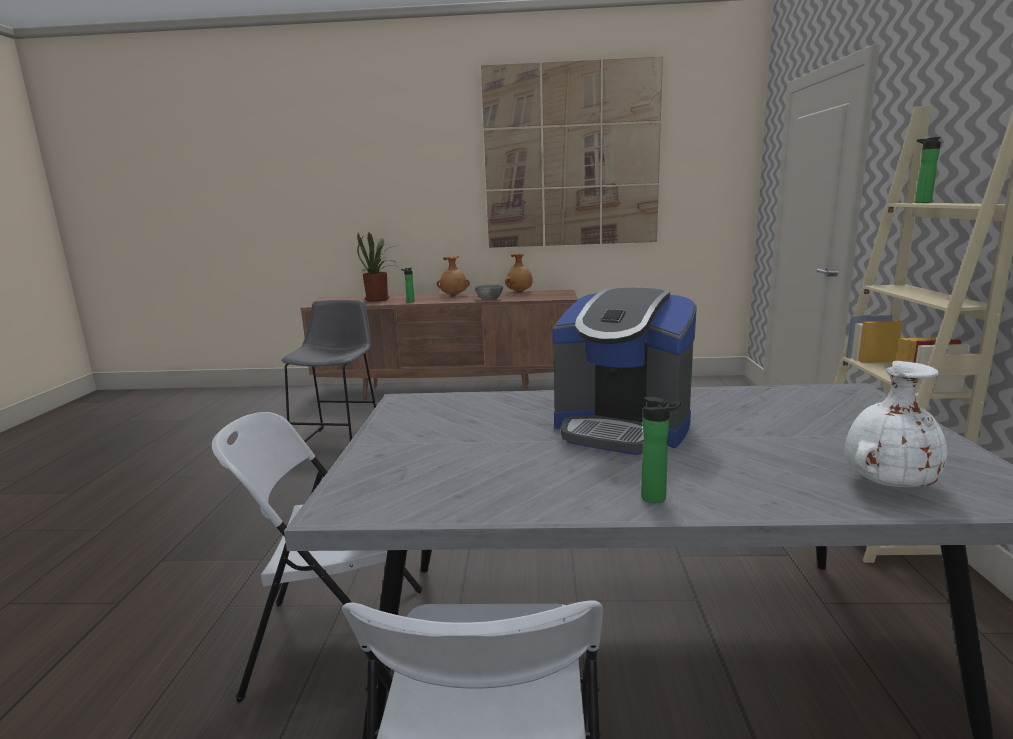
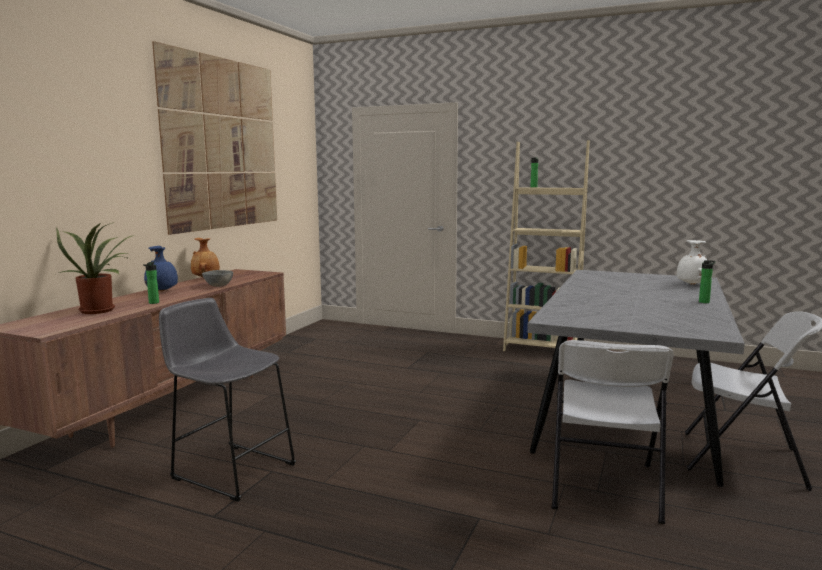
camera: 70 degrees left, 5 degrees down
brown vase [437,256,470,296] -> blue vase [144,246,178,291]
coffee machine [552,287,697,455] -> none

